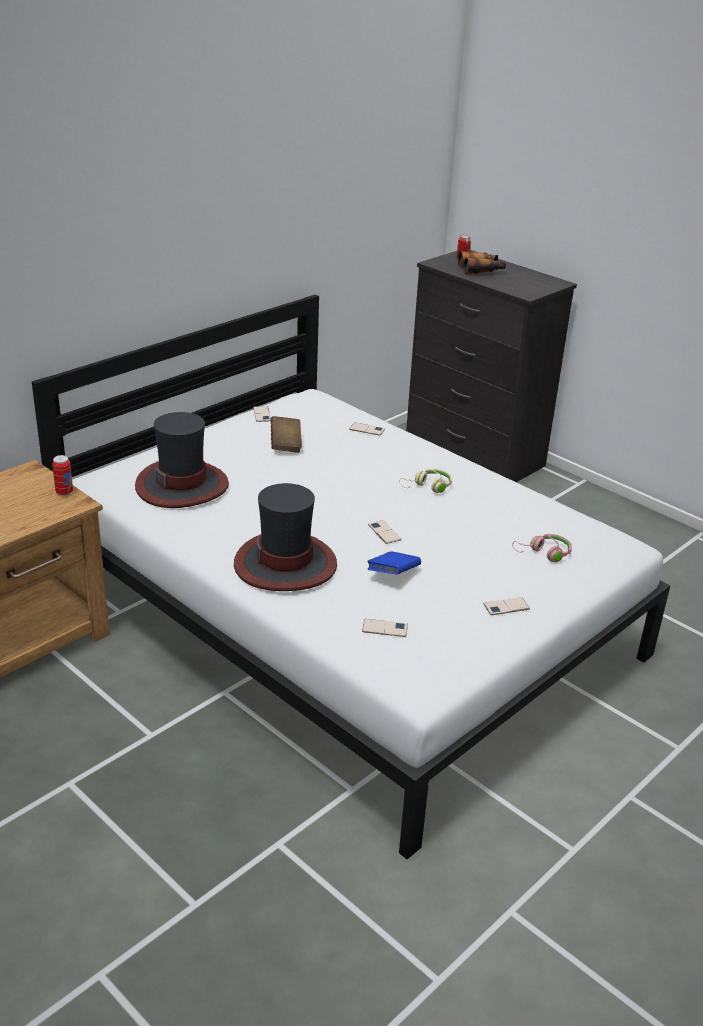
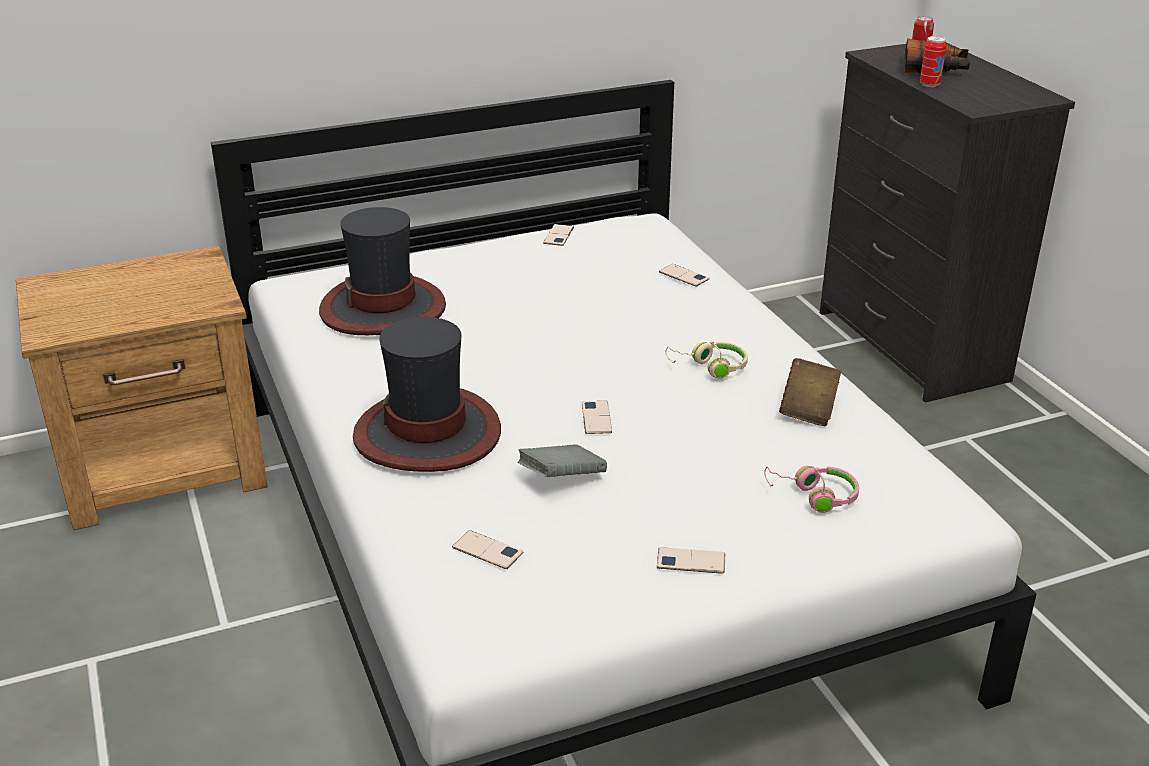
camera: 25 degrees right, 0 degrees up
can [52,455,73,496] -> can moved to [920,36,946,87]
brown book [271,416,302,452] -> brown book moved to [779,358,841,426]
blue book [367,551,421,574] -> grey book [518,444,607,477]

